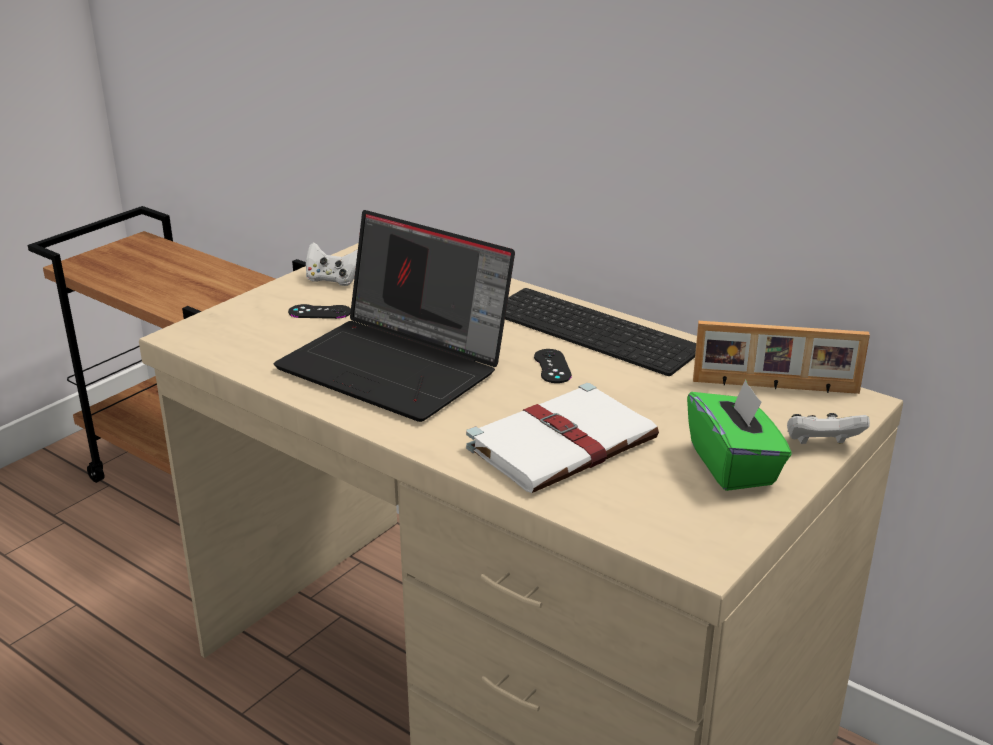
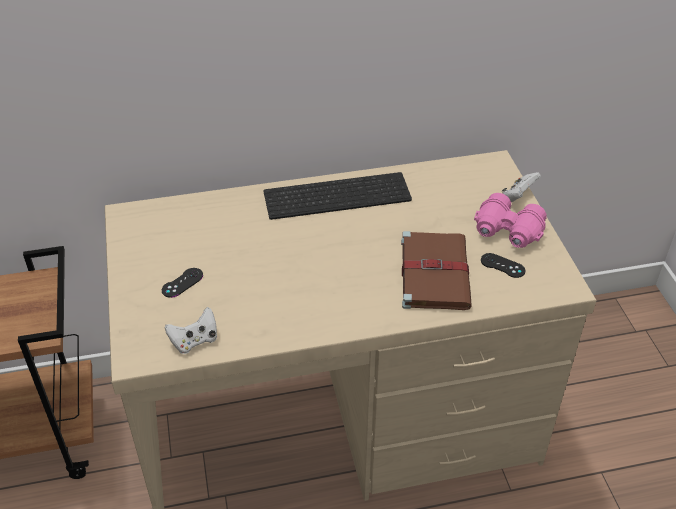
camera: 50 degrees left, 15 degrees up
laptop [274,210,515,422] -> none
white game controller [306,242,358,286] -> white game controller moved to [165,307,217,354]
white book [466,383,659,493] -> brown book [401,231,472,310]
black game controller [534,349,572,383] -> black game controller moved to [481,253,525,278]
green tissue box [687,379,791,491] -> pink binoculars [474,193,547,248]
picture frame [693,321,870,394] -> none

